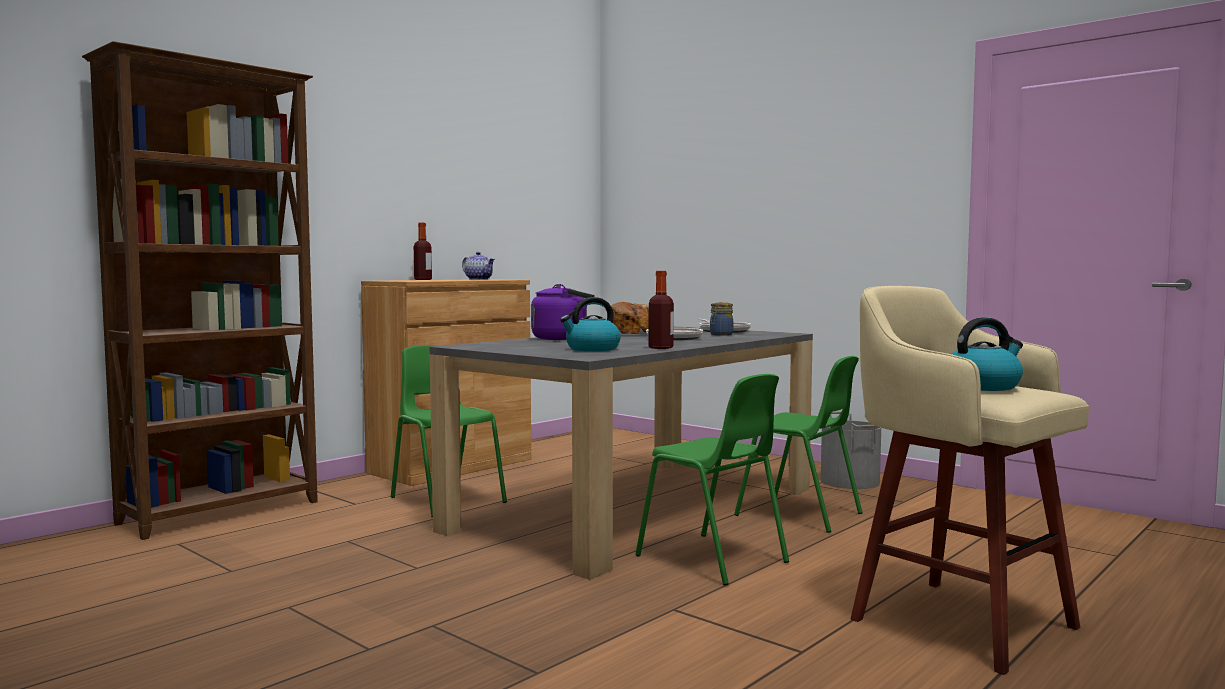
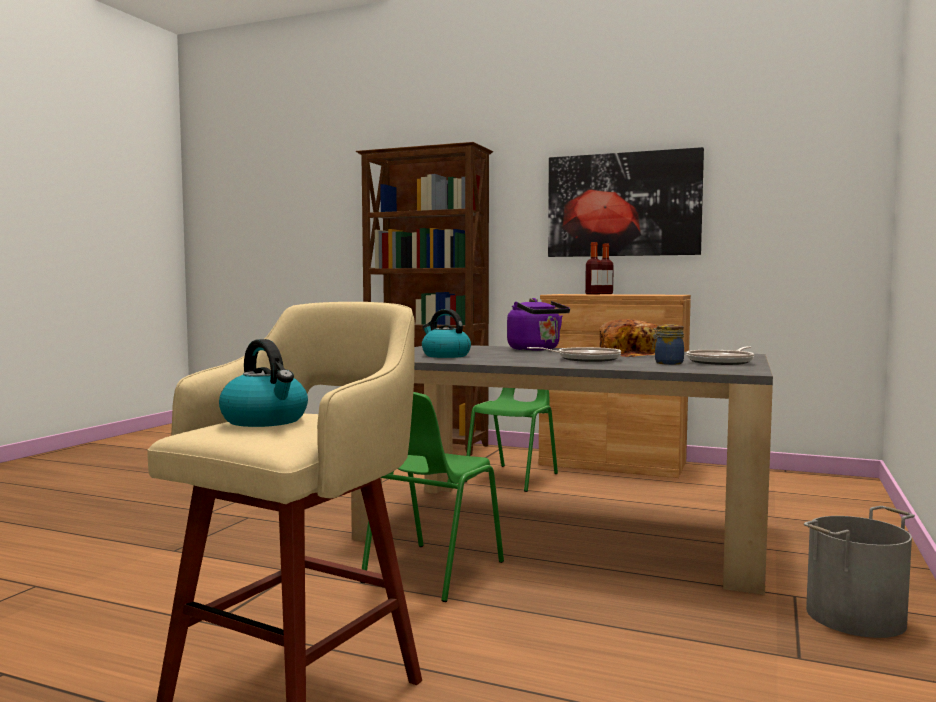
camera: 70 degrees right, 0 degrees up
teapot [462,252,495,280] -> none
bottle [648,271,674,349] -> bottle moved to [585,242,602,295]
green chair [734,356,863,533] -> none
none -> picture [548,147,704,257]

